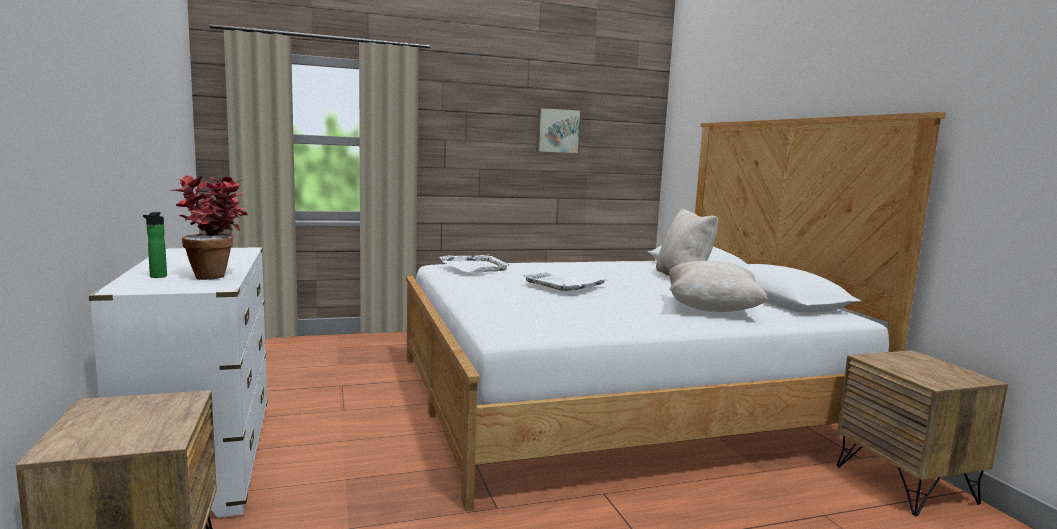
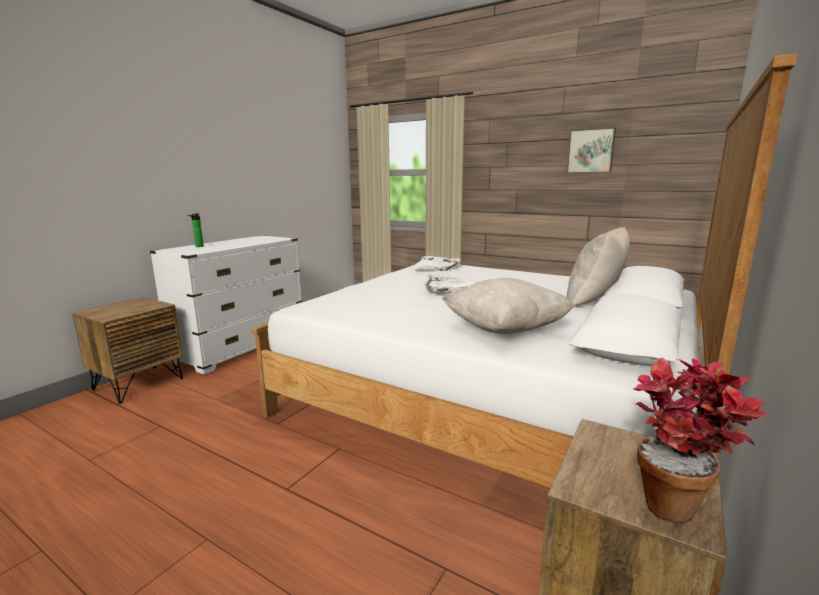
camera: 50 degrees right, 5 degrees up
potted plant [171,175,248,280] -> potted plant moved to [634,358,767,524]

